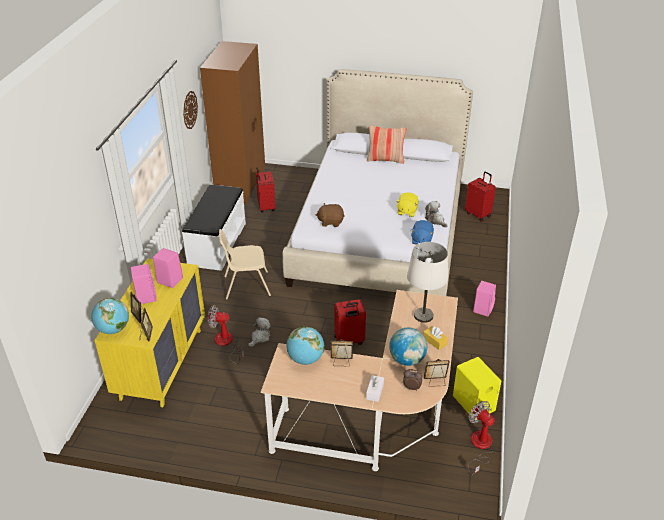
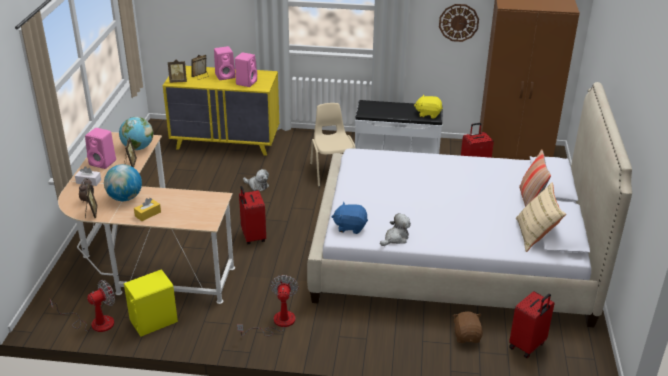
camera: 85 degrees right, 5 degrees down
globe [91,298,129,334] -> none
fan [208,305,244,364] -> fan moved to [237,275,299,336]
brown plush toy [316,203,345,227] -> brown plush toy moved to [453,311,483,343]
yellow plush toy [396,192,419,217] -> yellow plush toy moved to [414,95,443,118]
white table lamp [407,242,448,323] -> none
pink speaker [473,281,496,317] -> pink speaker moved to [85,128,116,169]
none -> beige pillow [516,182,566,252]

